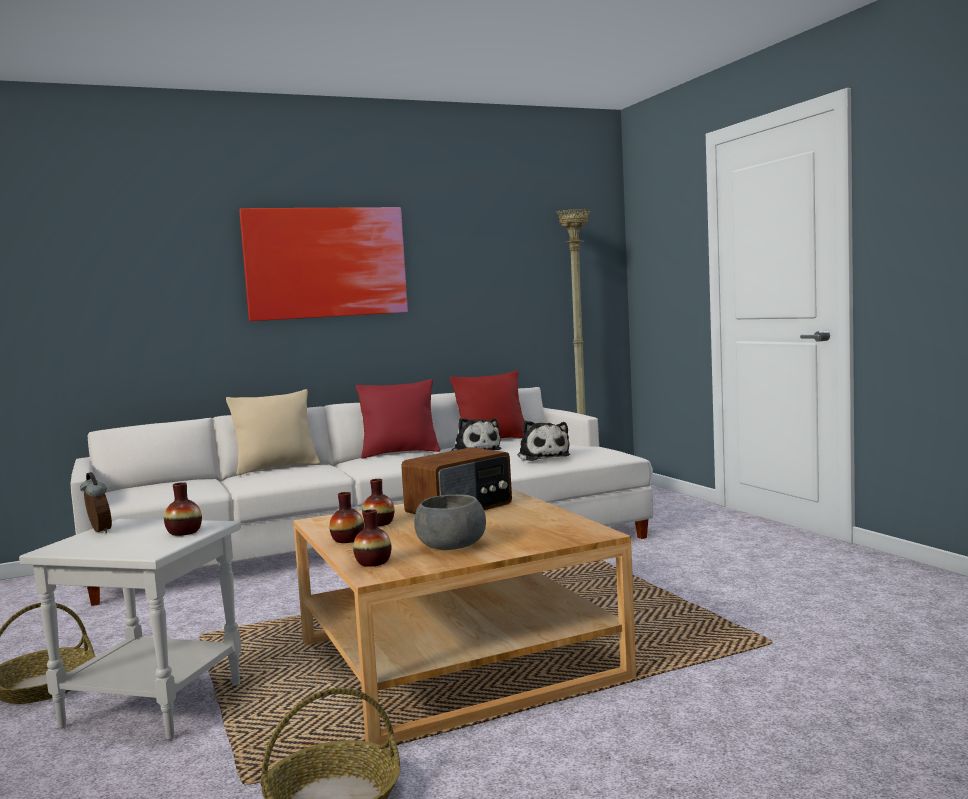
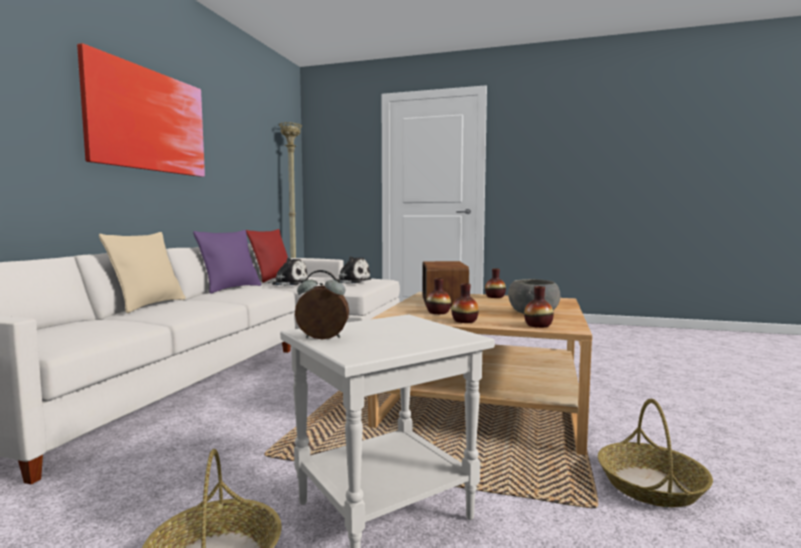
camera: 50 degrees left, 0 degrees up
vase [164,482,202,536] -> vase moved to [485,268,506,298]
red pillow [356,379,440,459] -> purple pillow [193,230,262,294]

